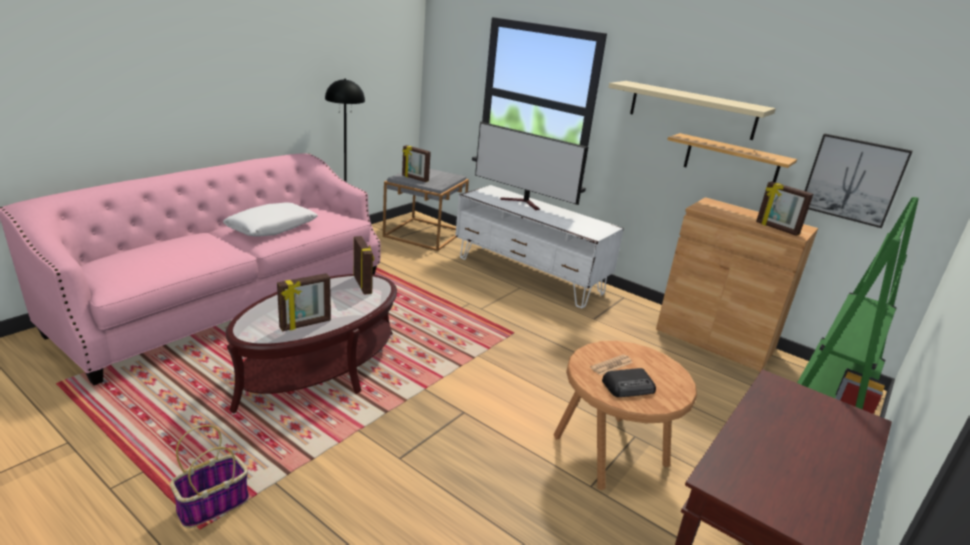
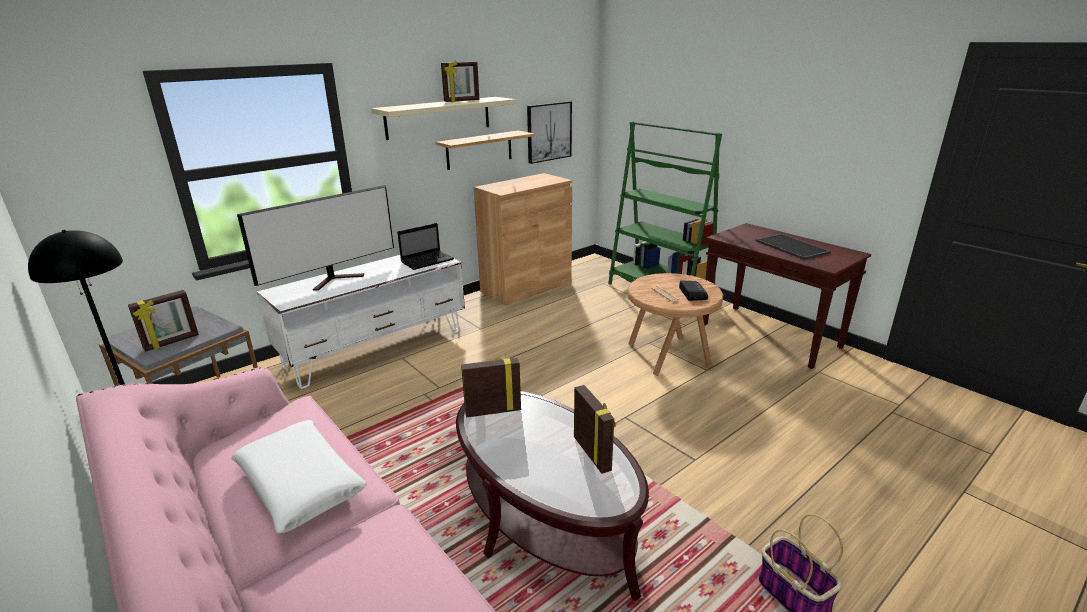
camera: 75 degrees left, 0 degrees up
picture frame [756,181,813,236] -> picture frame moved to [441,61,479,102]
none -> laptop [397,223,454,270]
none -> tray [756,234,831,260]

